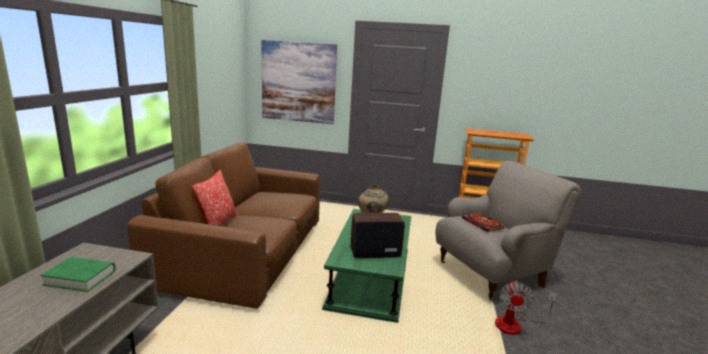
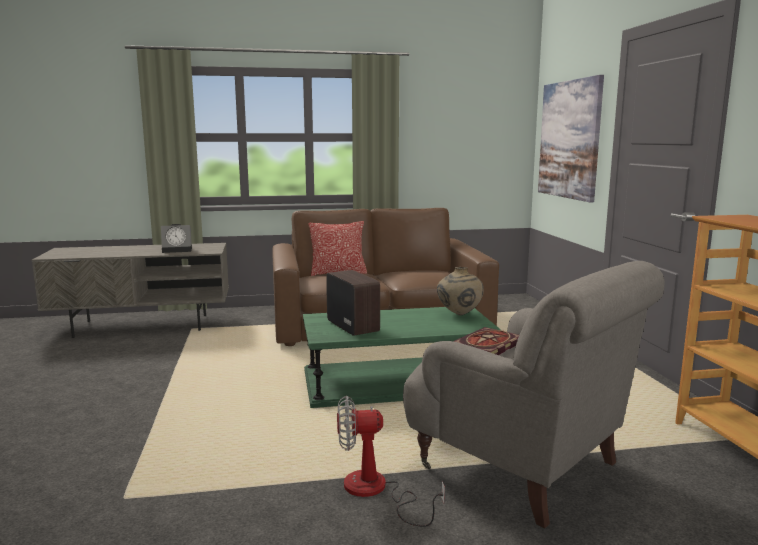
camera: 70 degrees right, 5 degrees down
green book [40,257,115,292] -> alarm clock [161,224,192,253]

